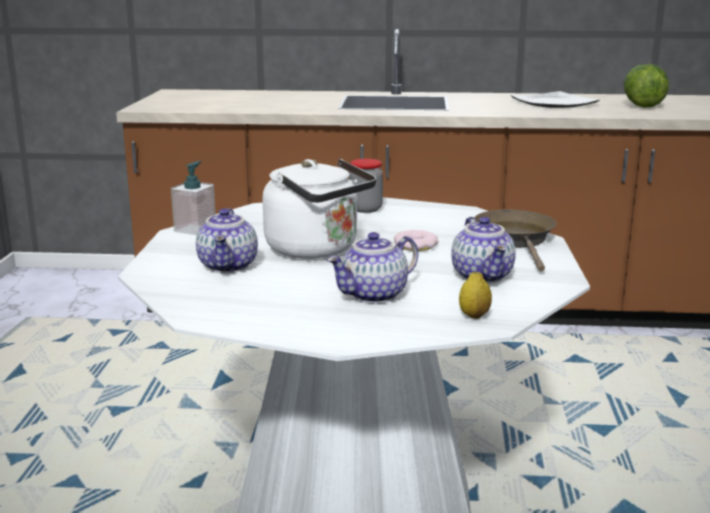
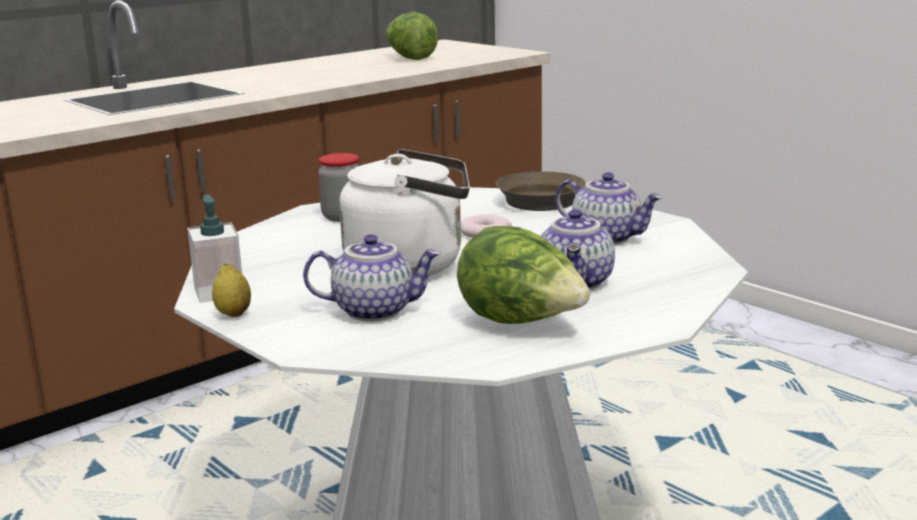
camera: 45 degrees left, 0 degrees up
teapot [196,208,258,273] -> teapot turned 45 degrees counterclockwise [303,234,441,321]
lemon [459,271,492,319] -> lemon moved to [212,264,251,317]
plate [511,91,600,108] -> none
none -> lettuce [457,226,590,324]

